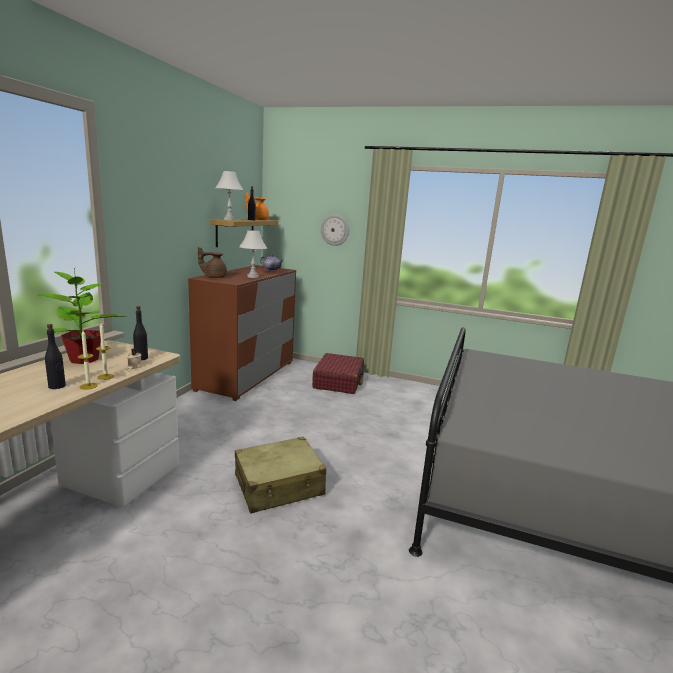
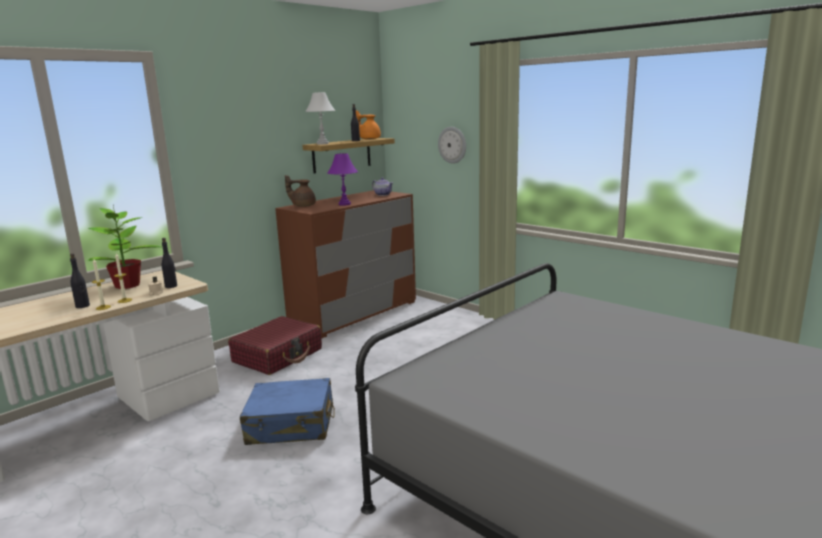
camera: 25 degrees right, 0 degrees up
beige suitcase [235,437,326,514] -> blue suitcase [240,378,335,445]
white table lamp [239,230,267,278] -> purple table lamp [328,153,358,206]
red suitcase [312,353,364,394] -> red suitcase moved to [228,316,322,375]

